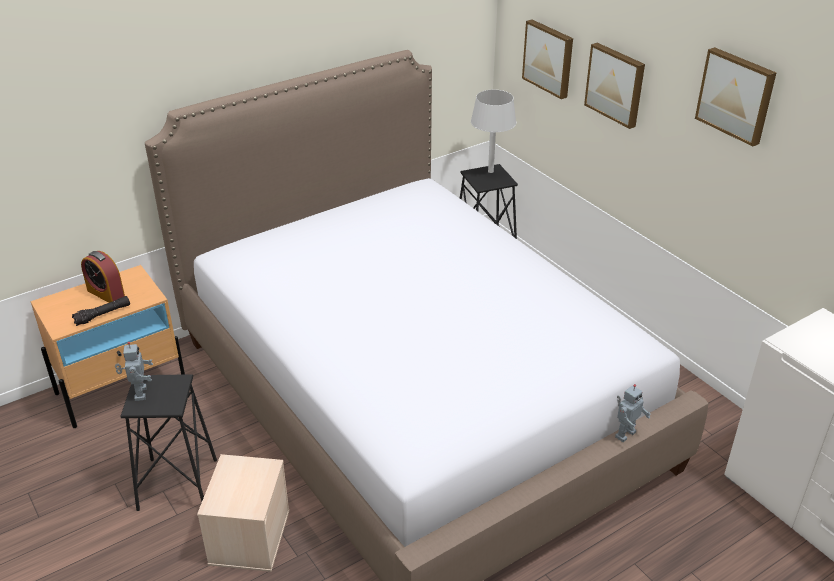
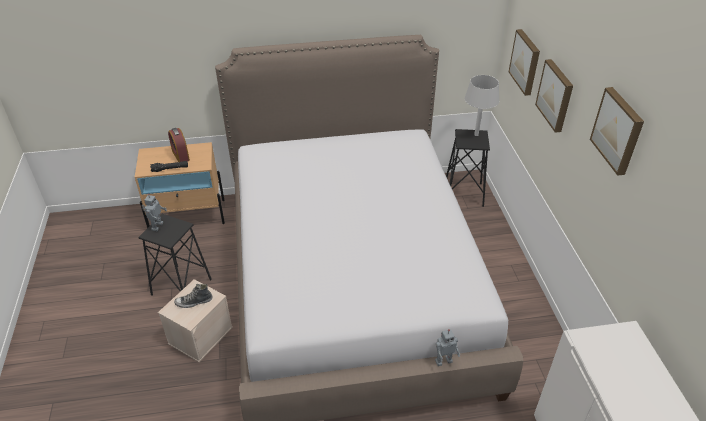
camera: 25 degrees right, 5 degrees up
none -> shoe [174,284,212,308]

